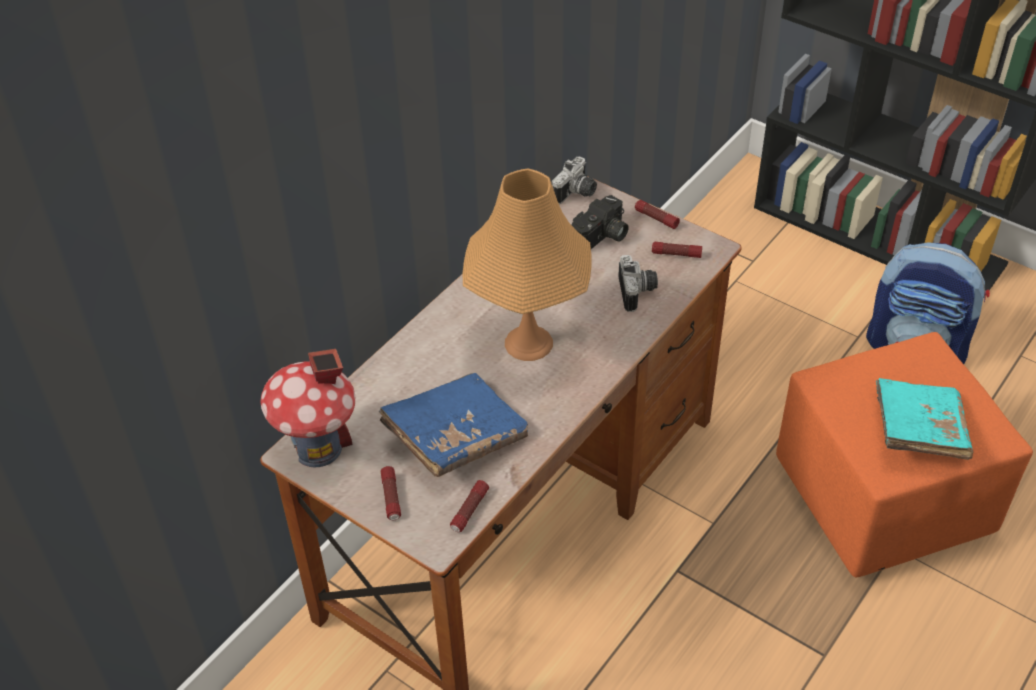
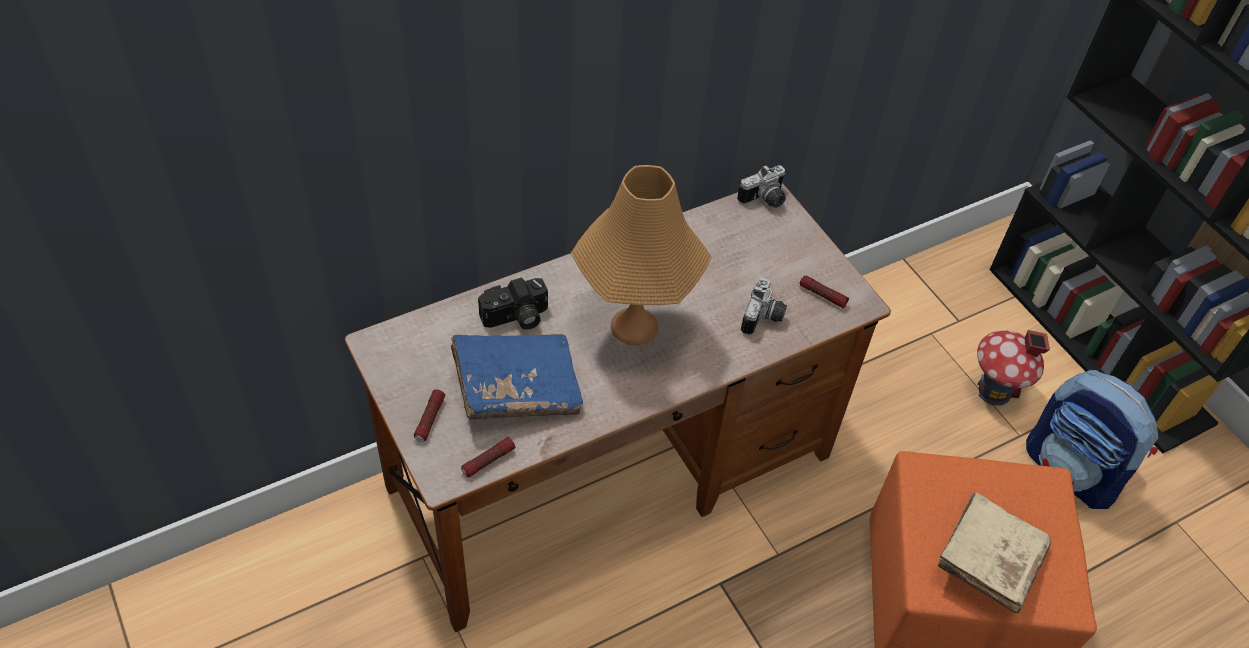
camera: 20 degrees right, 5 degrees up
toy house [260,349,355,467] -> toy house moved to [977,330,1050,406]
camera [572,195,629,249] -> camera moved to [478,278,548,330]
flashlight [635,200,680,229] -> none
turquoise book [876,378,974,460] -> beige book [938,493,1051,613]

